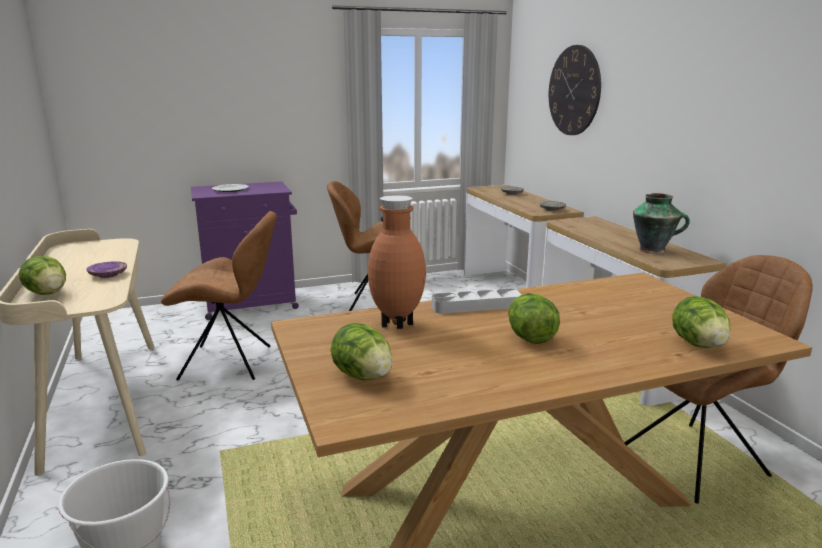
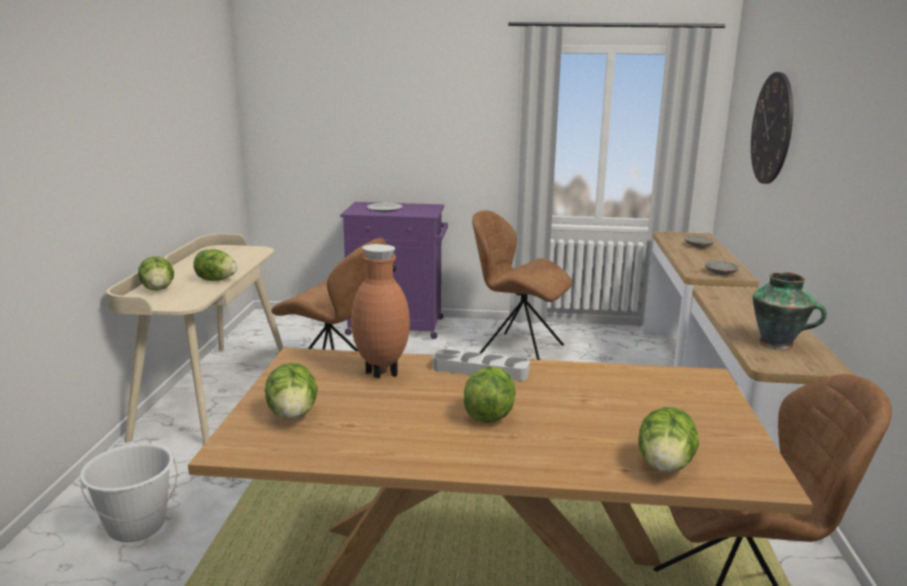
camera: 25 degrees right, 0 degrees up
purple plate [86,261,127,278] -> lettuce [193,249,238,281]

